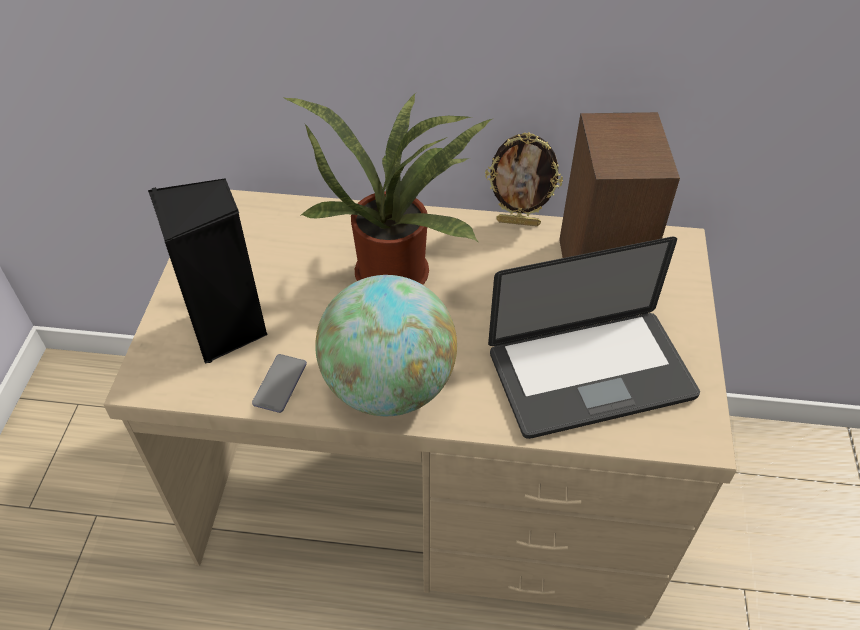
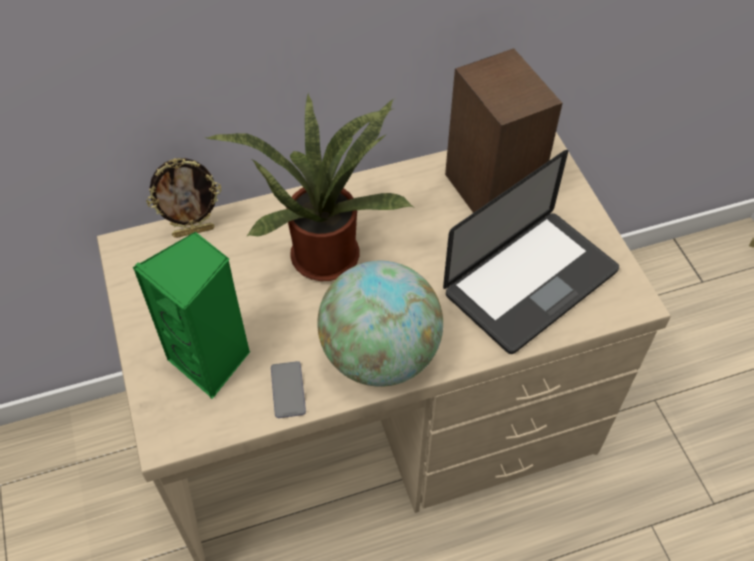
camera: 25 degrees left, 5 degrees up
black speaker [148,179,268,363] -> green speaker [132,232,250,399]
picture frame [485,132,563,226] -> picture frame moved to [146,158,222,238]

